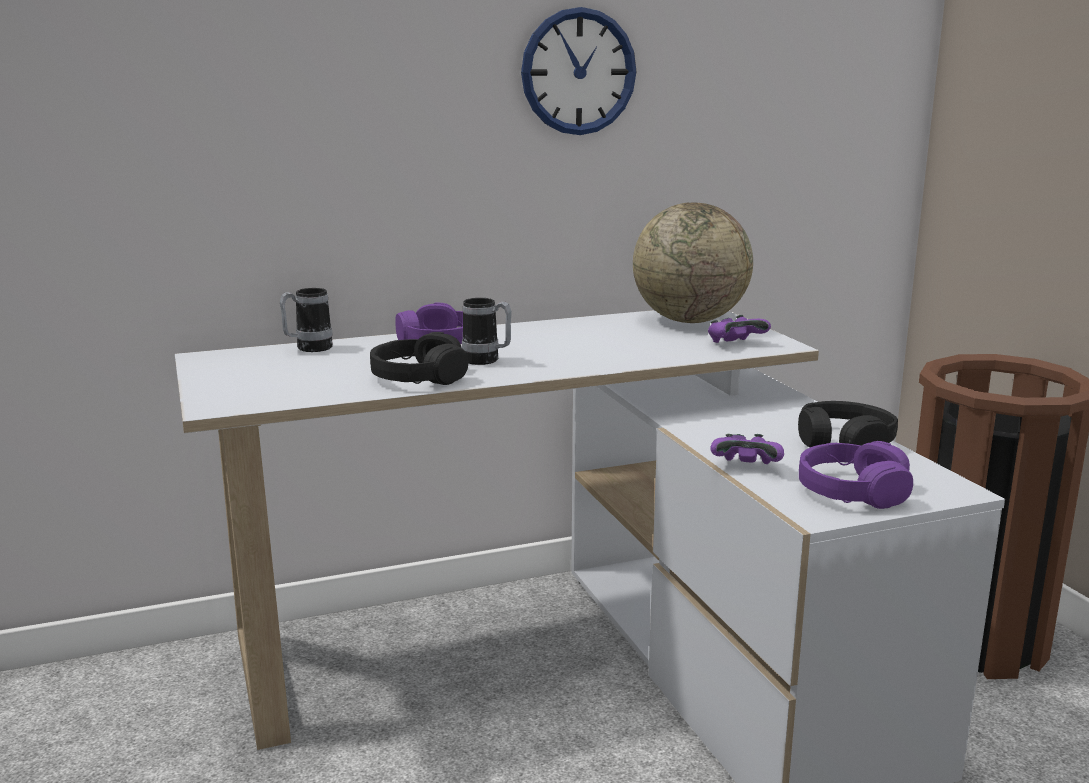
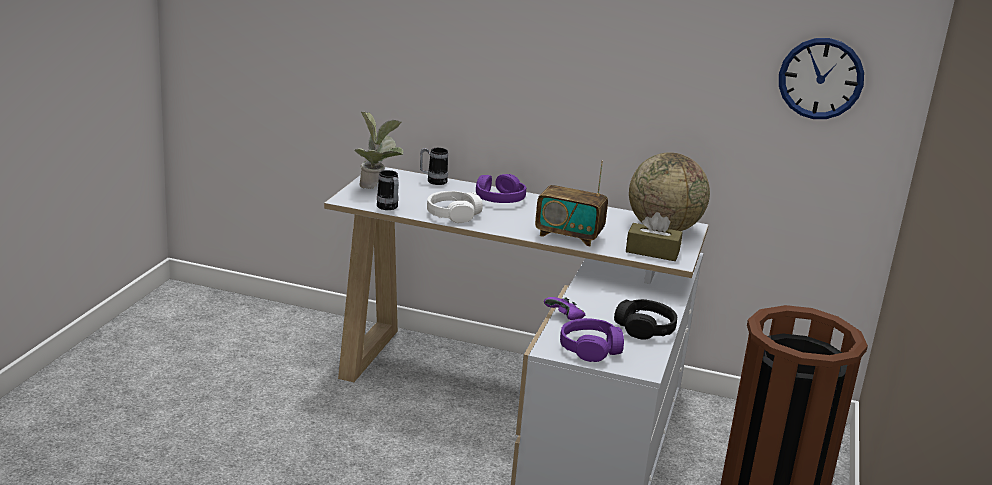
camera: 35 degrees right, 5 degrees up
black headphones [370,332,468,385] -> white headphones [427,191,483,223]
mug [462,298,512,365] -> mug moved to [377,170,399,210]
wall clock [521,7,636,135] -> wall clock moved to [779,38,864,119]
purple game controller [708,315,771,343] -> brown tissue box [626,212,683,261]
none -> potted plant [355,112,404,189]
none -> radio [535,161,608,246]

